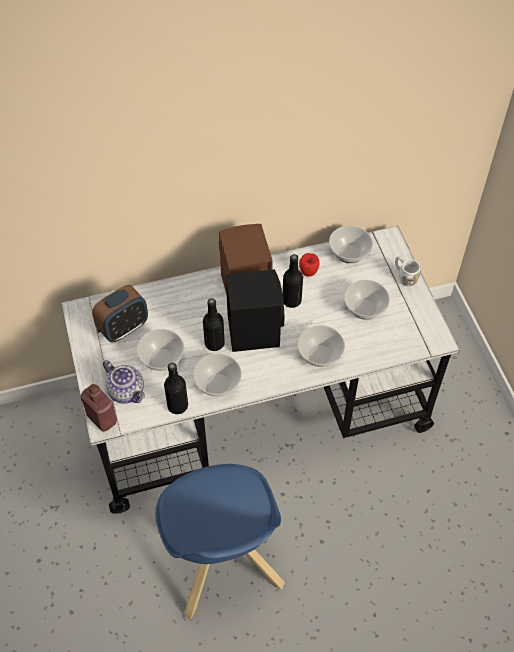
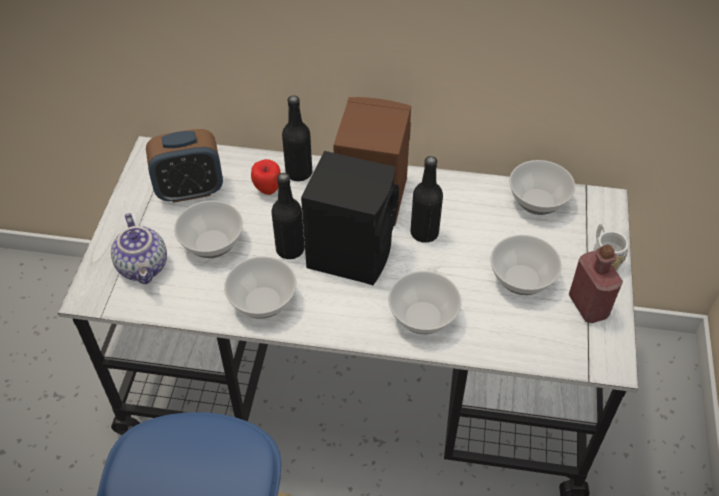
camera: 25 degrees right, 5 degrees down
red bottle [81,384,117,432] -> red bottle moved to [569,244,623,323]
black bottle [164,363,188,414] -> black bottle moved to [282,95,312,181]
apple [299,253,319,277] -> apple moved to [251,159,281,195]

